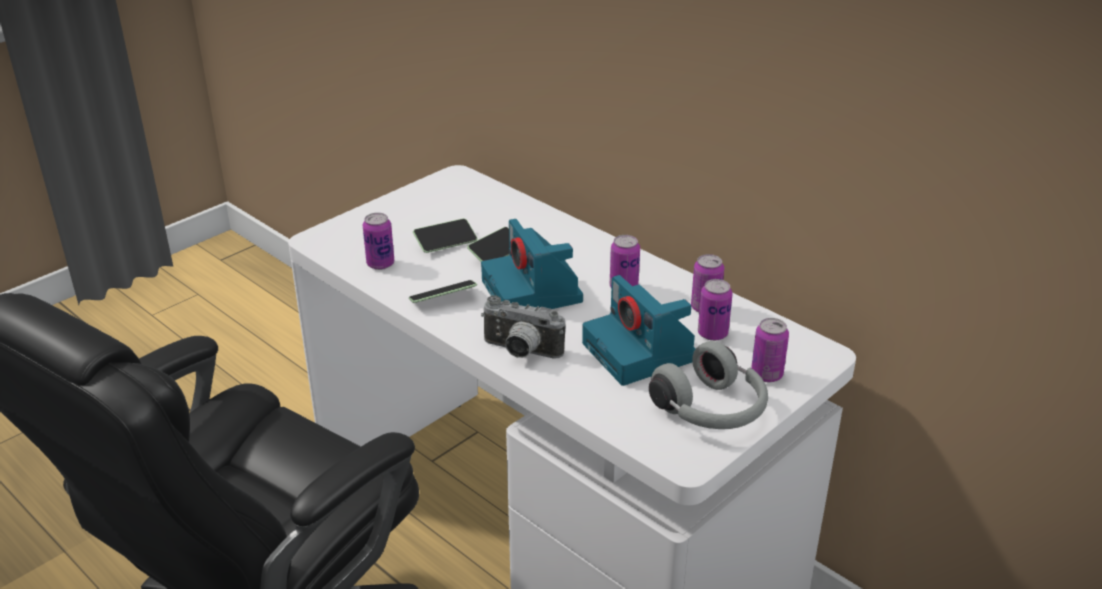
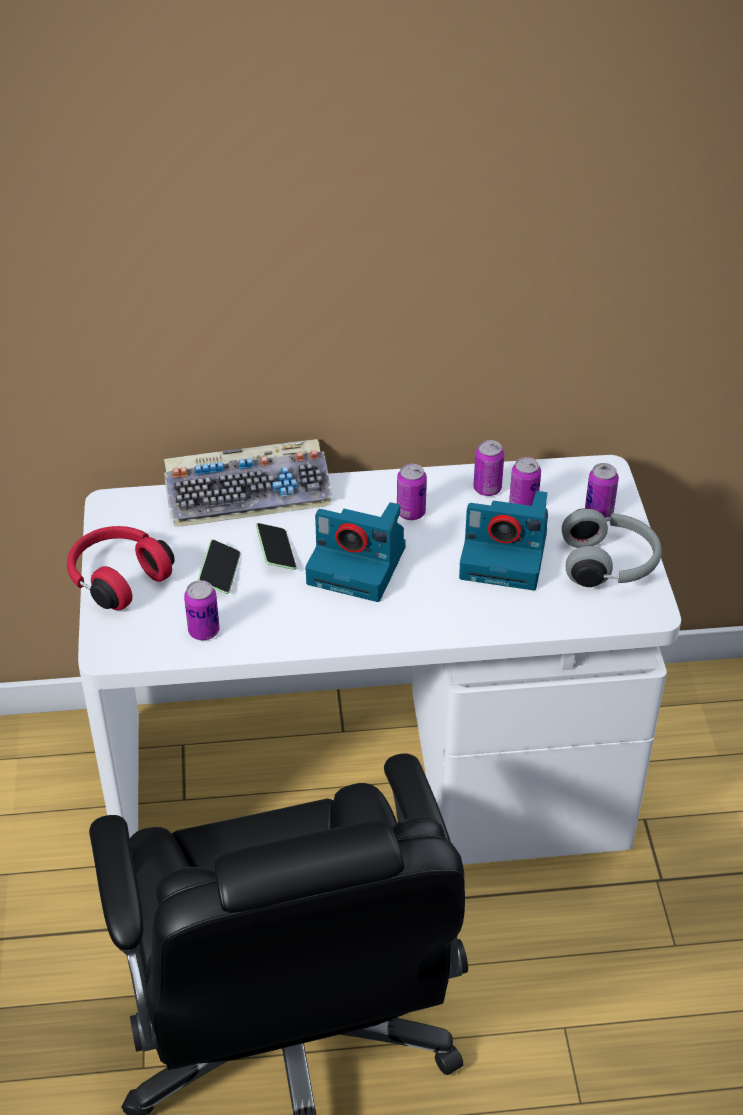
camera: 50 degrees left, 10 degrees up
phone [409,280,477,303] -> none
camera [481,295,566,359] -> none
none -> red headphones [67,526,175,610]
none -> keyboard [164,439,333,527]

